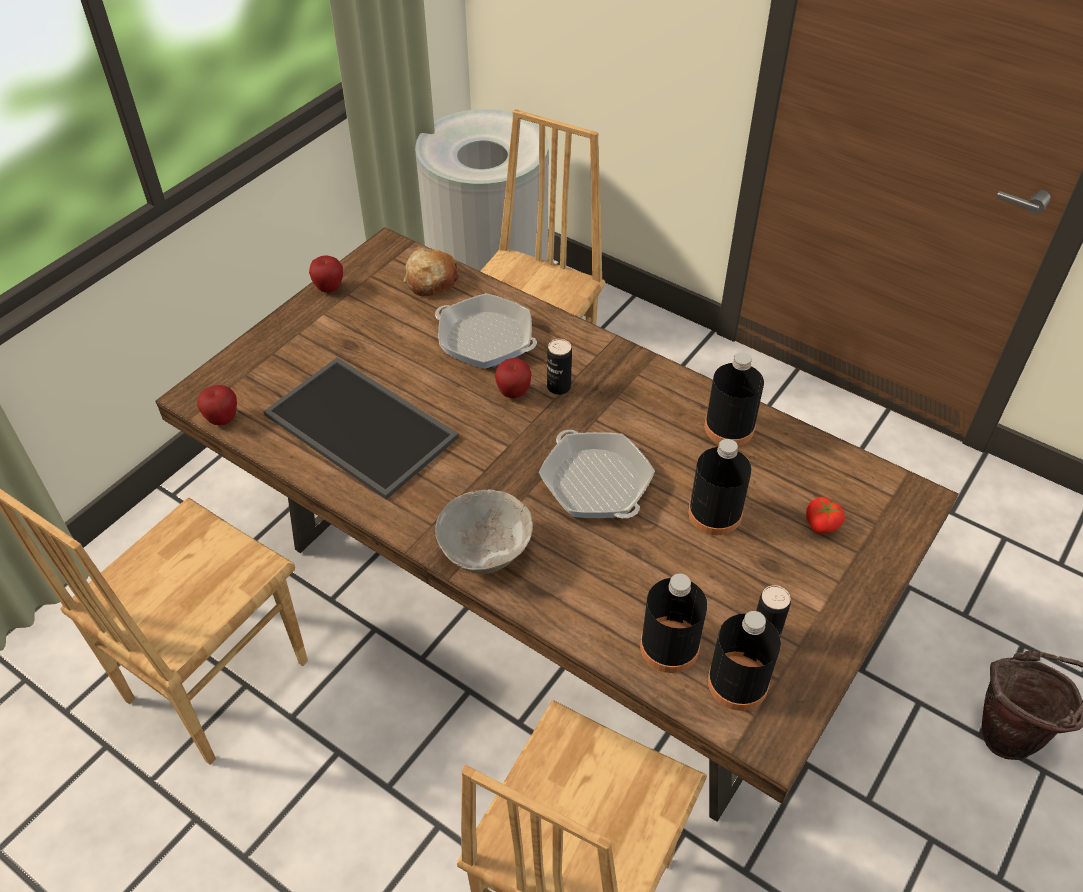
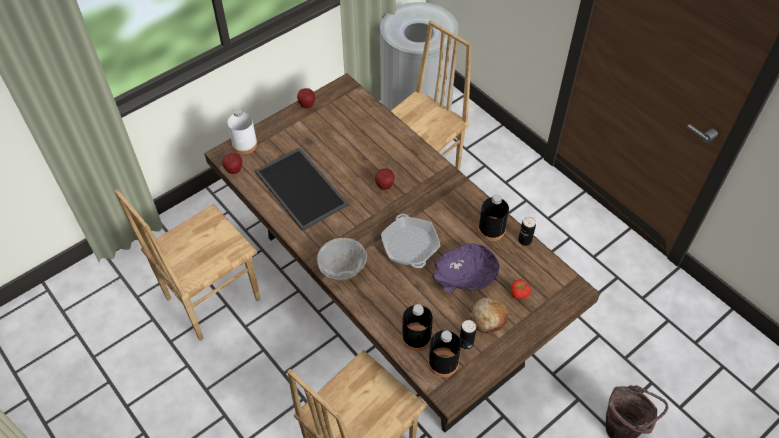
camera: 15 degrees right, 5 degrees up
bread [404,248,458,296] -> bread moved to [470,298,508,334]
frying pan [435,293,537,369] -> none
can [547,339,572,395] -> can moved to [518,217,536,246]
black bottle [688,439,752,535] -> purple bowl [432,243,500,293]
none -> white bottle [227,108,258,154]

